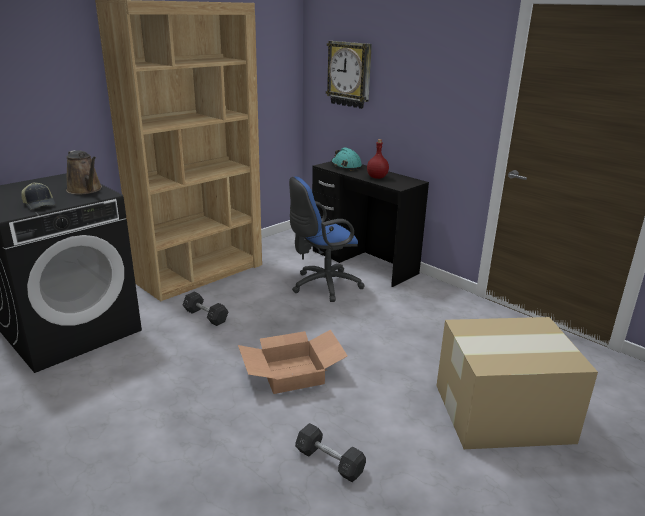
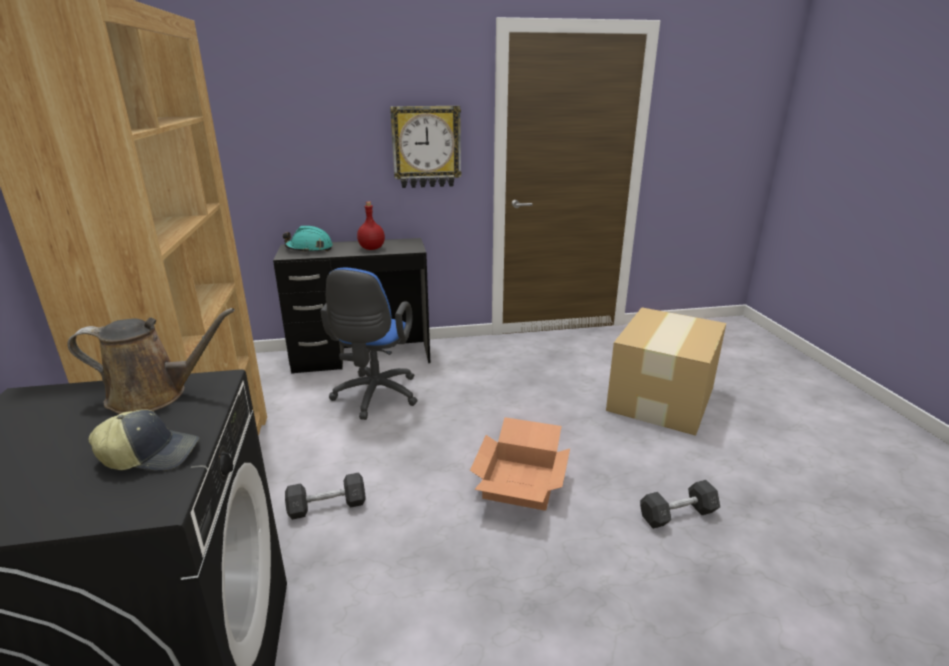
camera: 55 degrees left, 0 degrees up
wall clock [326,41,372,109] -> wall clock moved to [390,106,461,188]

